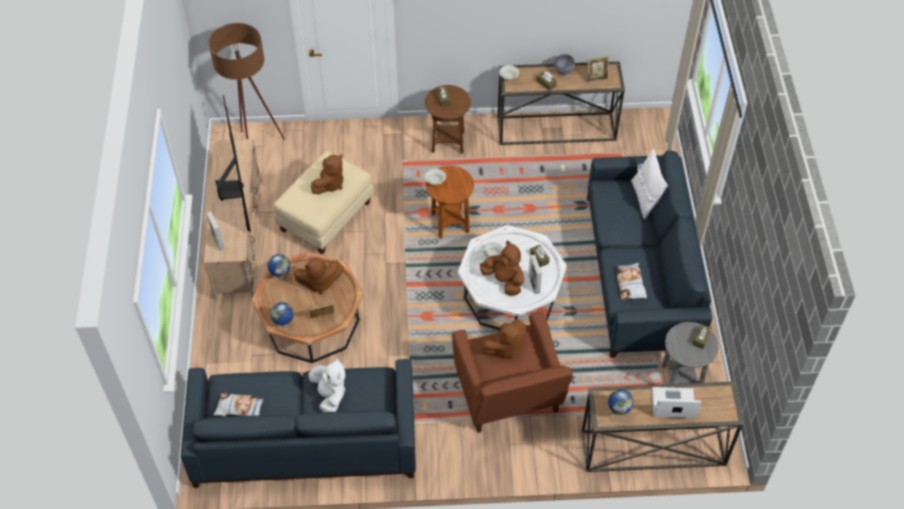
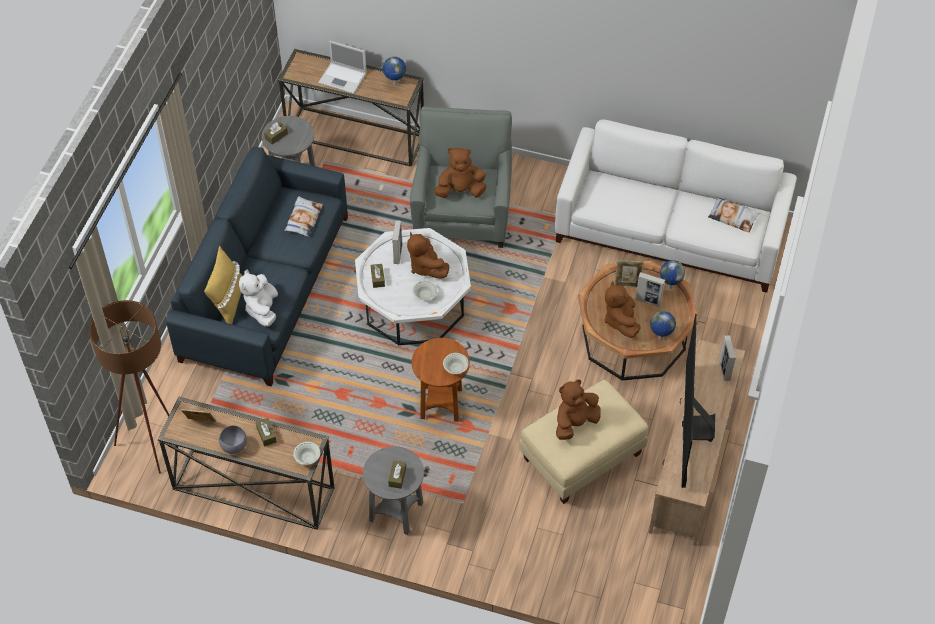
camera: 160 degrees left, 0 degrees up
blue sofa [181,359,416,488] -> white sofa [555,119,797,293]
brown floor lamp [209,23,285,140] -> brown floor lamp moved to [89,300,169,474]
brown plush toy [294,258,344,294] -> brown plush toy turned 105 degrees counterclockwise [604,281,640,338]
white plush toy [308,357,345,412] -> white plush toy moved to [239,270,278,327]
brown side table [425,85,471,154] -> grey side table [363,446,424,535]
brown armchair [452,311,573,433] -> grey armchair [410,106,512,248]
white pillow [631,148,668,219] -> yellow pillow [204,246,242,324]
none -> picture frame [636,272,665,307]

